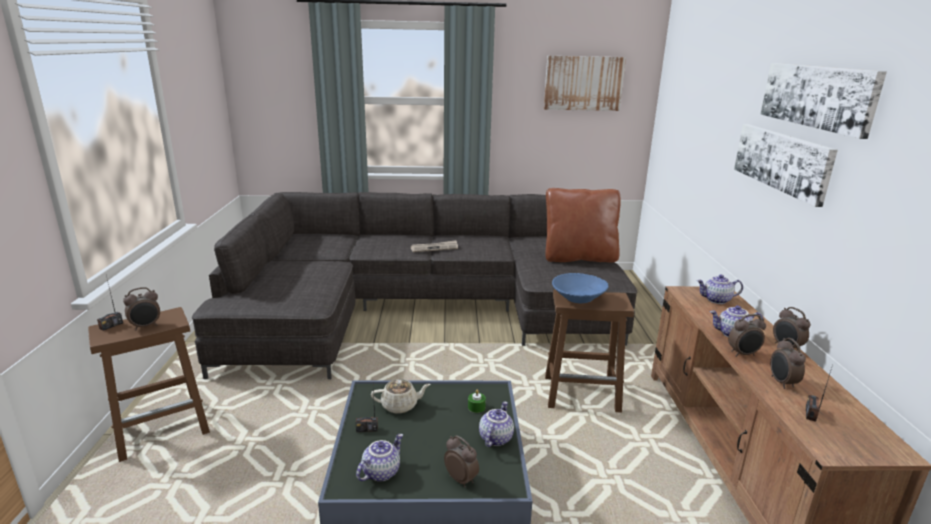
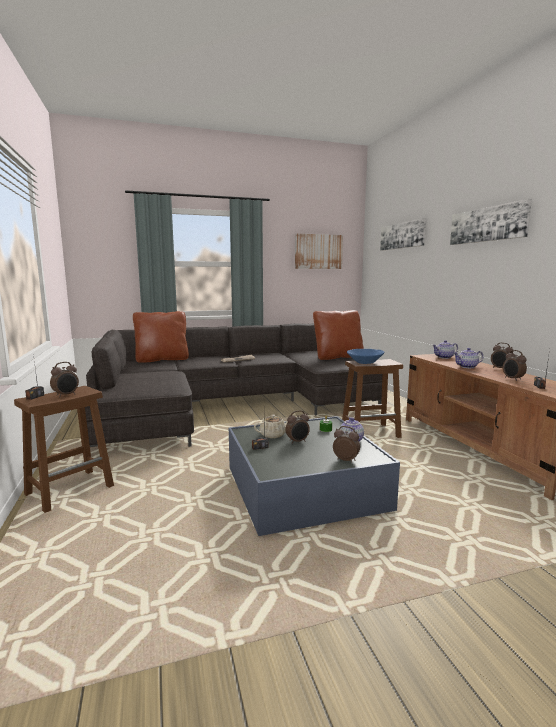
camera: 15 degrees left, 10 degrees down
teapot [356,434,403,481] -> none
alarm clock [728,314,766,357] -> alarm clock moved to [285,410,310,444]
picture [734,124,838,207] -> picture moved to [380,218,426,251]
none -> brown pillow [133,311,189,363]

